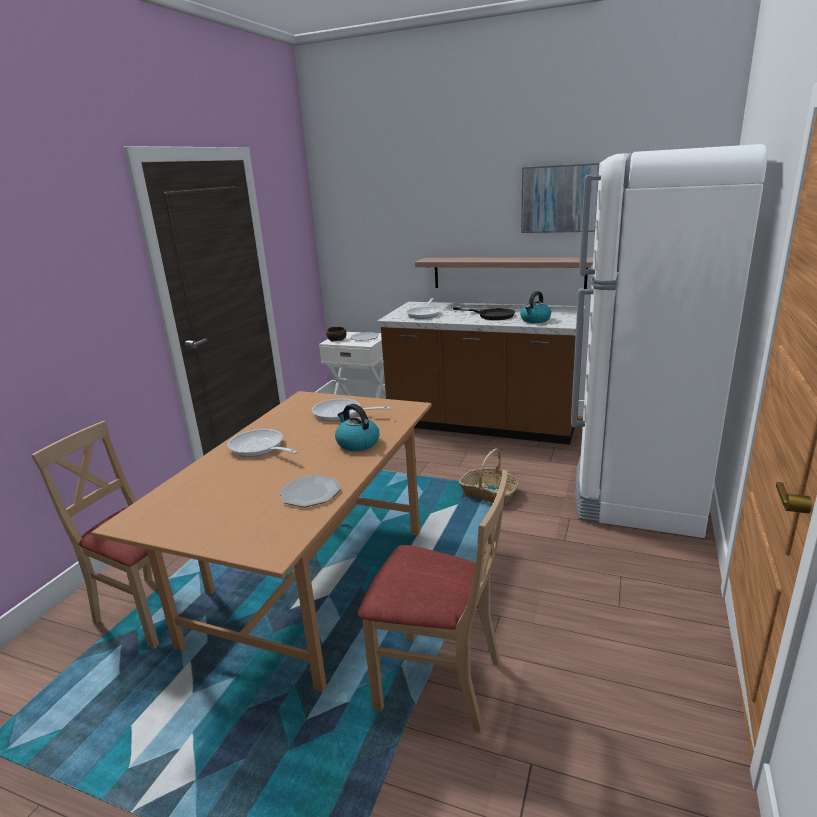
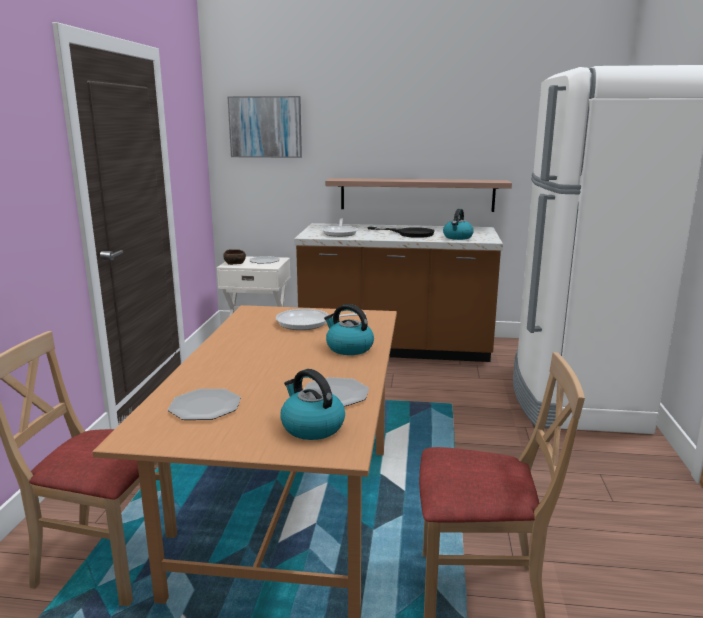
camera: 15 degrees left, 5 degrees down
frying pan [227,429,298,457] -> none
basket [459,448,519,503] -> none
picture [521,163,599,233] -> picture moved to [227,96,302,158]
none -> plate [168,389,241,420]
none -> kettle [280,369,345,440]

